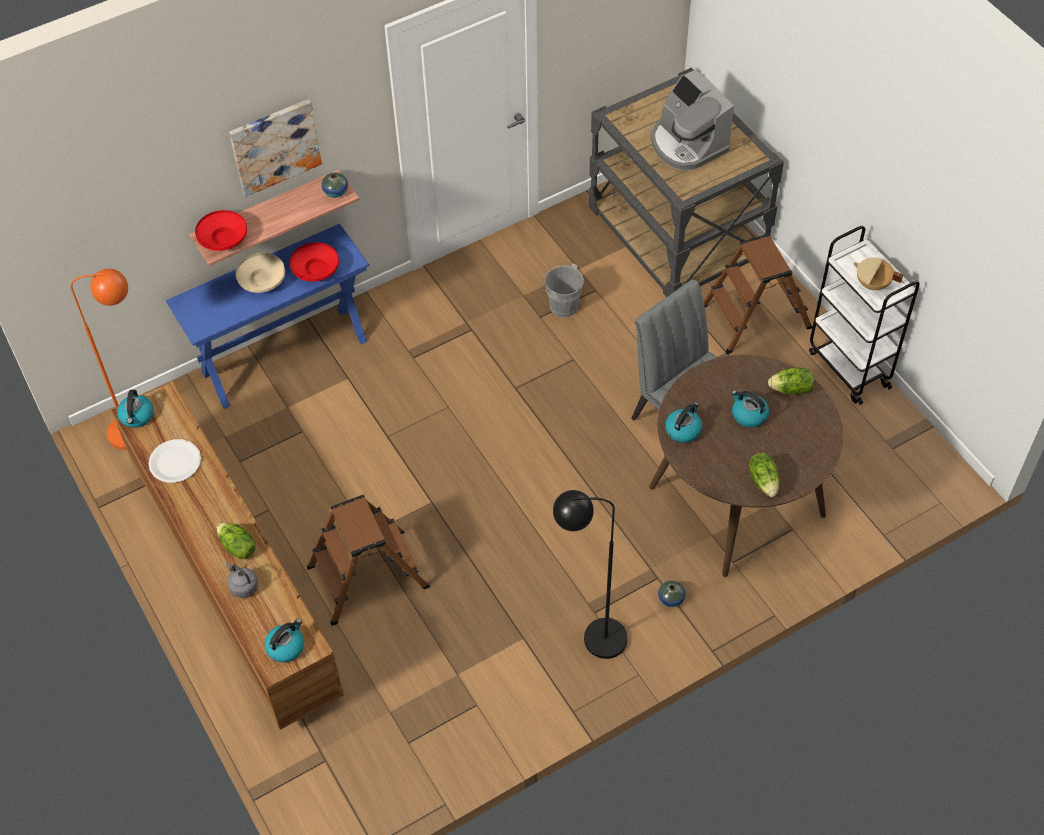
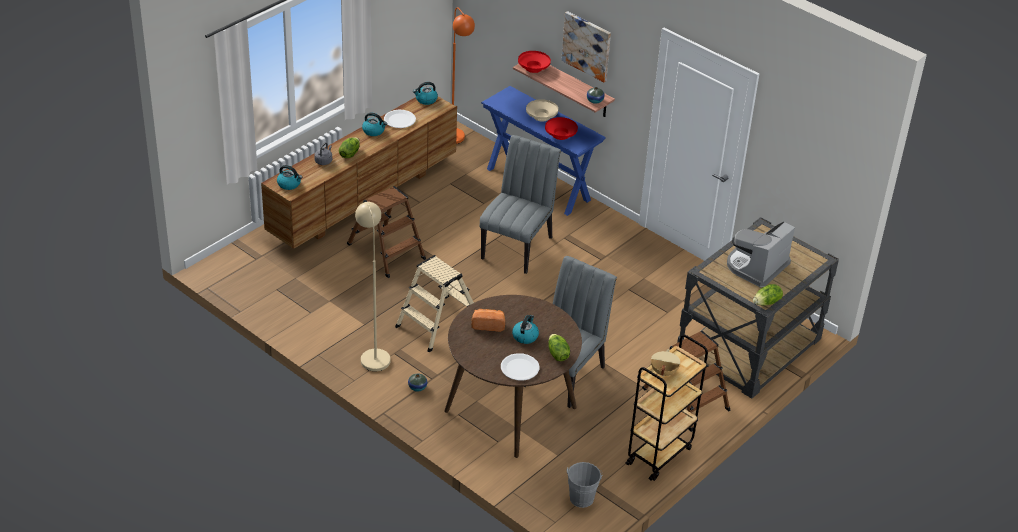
camera: 70 degrees right, 15 degrees down
grey bucket [538,263,584,318] -> grey bucket moved to [567,462,602,508]
black floor lamp [553,490,628,659] -> beige floor lamp [355,202,391,371]
kettle [665,402,702,443] -> kettle moved to [362,113,387,136]
lettuce [749,453,780,497] -> lettuce moved to [753,284,783,305]
white cart [809,226,920,405] -> brown cart [625,335,708,481]
none -> beige step ladder [395,255,474,352]
none -> bread [472,309,505,332]
none -> grey chair [479,135,561,274]
none -> white plate [501,353,539,381]

